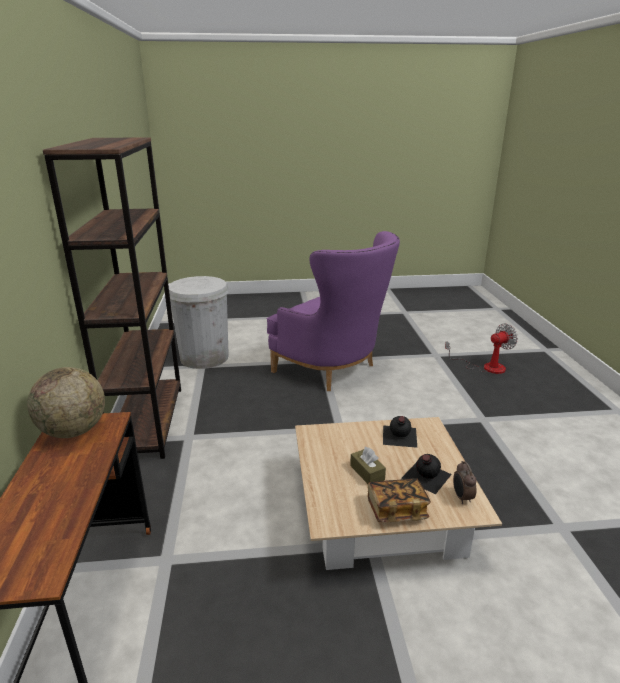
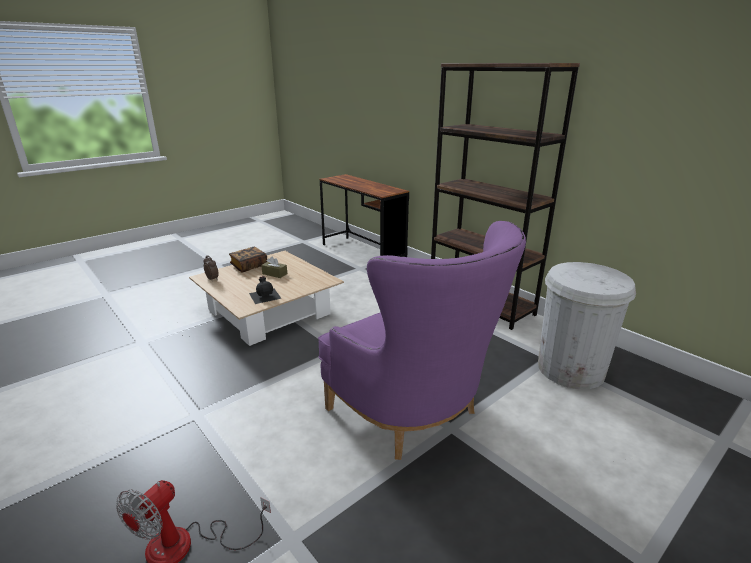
camera: 145 degrees right, 0 degrees up
globe [27,367,105,438] -> none
purple armchair [267,231,400,391] -> purple armchair turned 135 degrees counterclockwise [318,221,526,460]
black bottle [401,454,452,494] -> none

